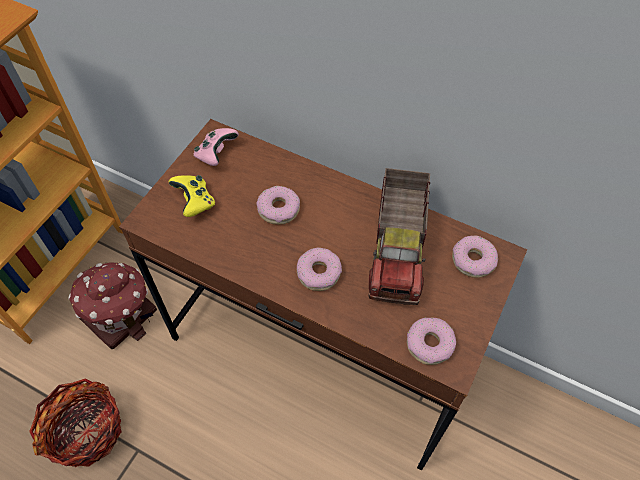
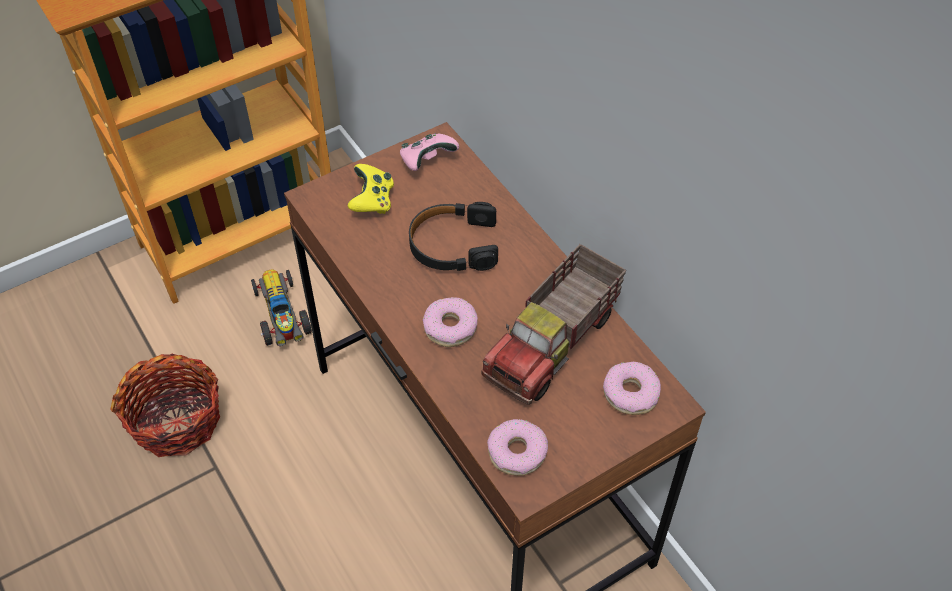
camera: 30 degrees right, 5 degrees down
toy house [68,262,157,349] -> toy car [251,269,312,346]
donut [257,186,300,225] -> black headphones [409,202,498,271]

